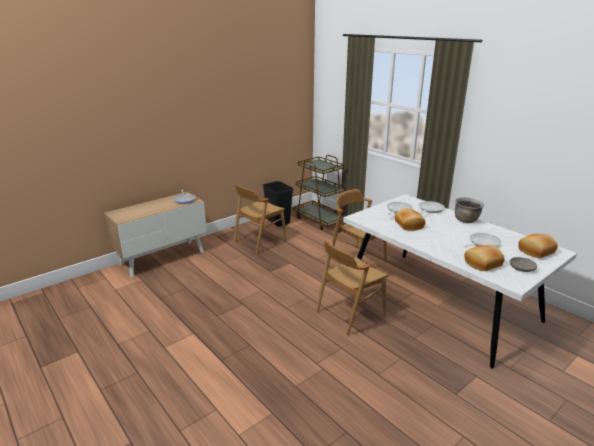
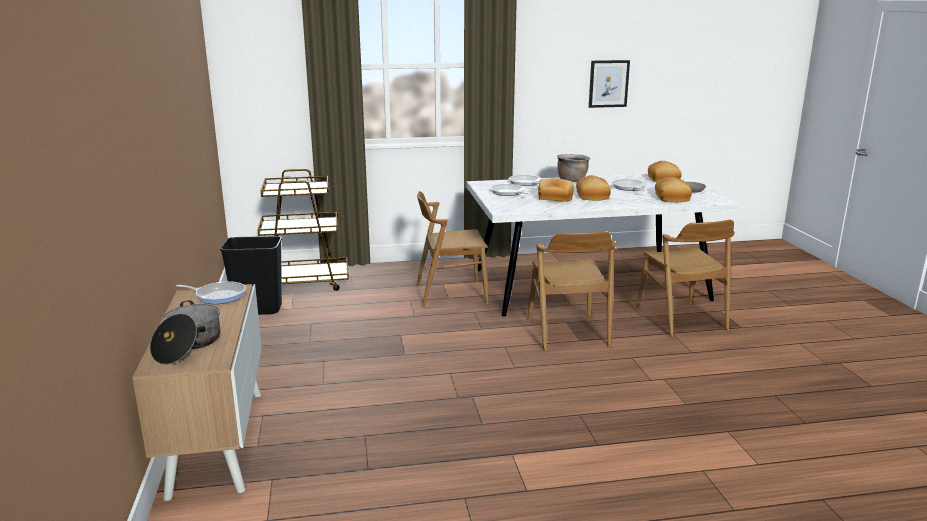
camera: 60 degrees left, 5 degrees down
brown chair [234,184,287,254] -> brown chair moved to [636,220,735,338]
none -> cooking pot [150,300,220,365]
none -> bread [576,175,611,201]
none -> picture [589,60,630,108]

